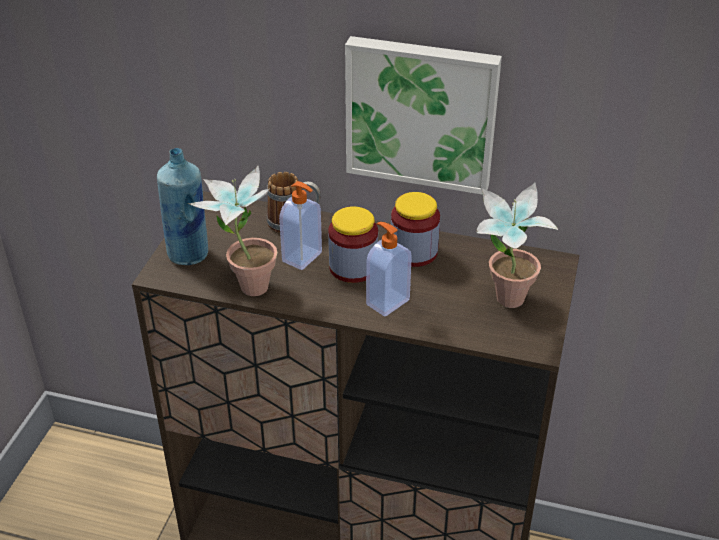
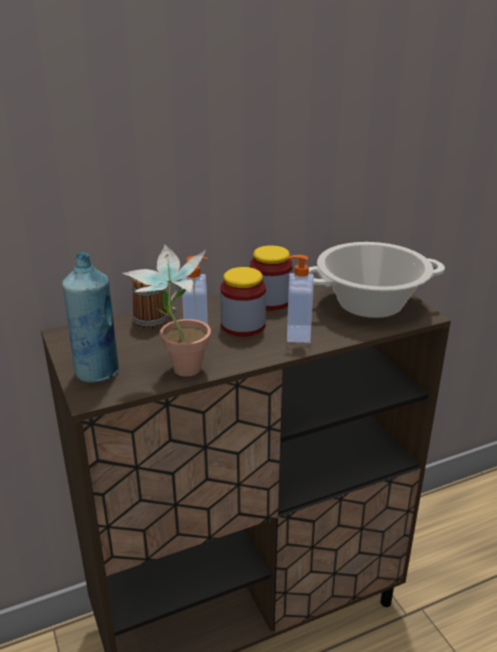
camera: 40 degrees left, 10 degrees down
picture [345,36,502,195] -> none
potted plant [477,183,558,308] -> cooking pot [309,242,445,318]

